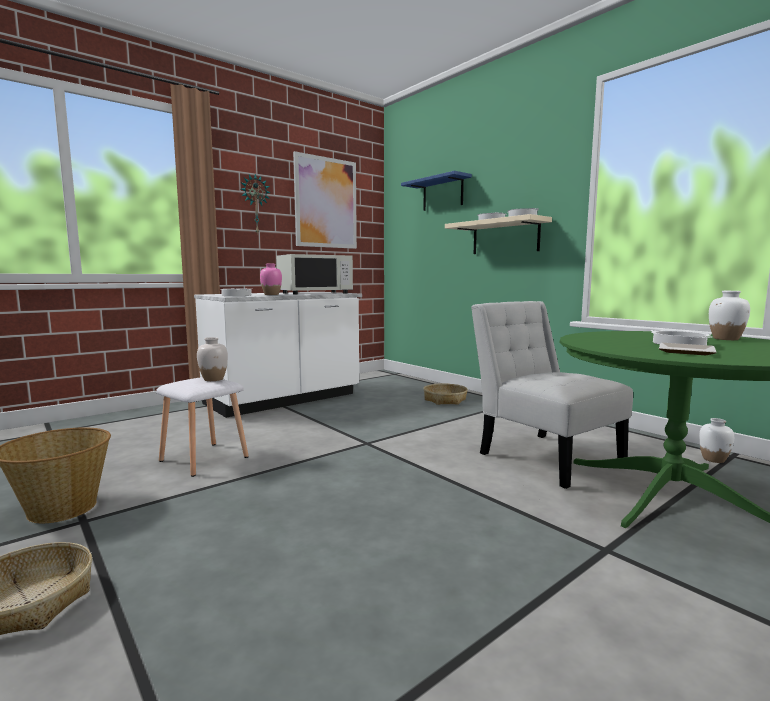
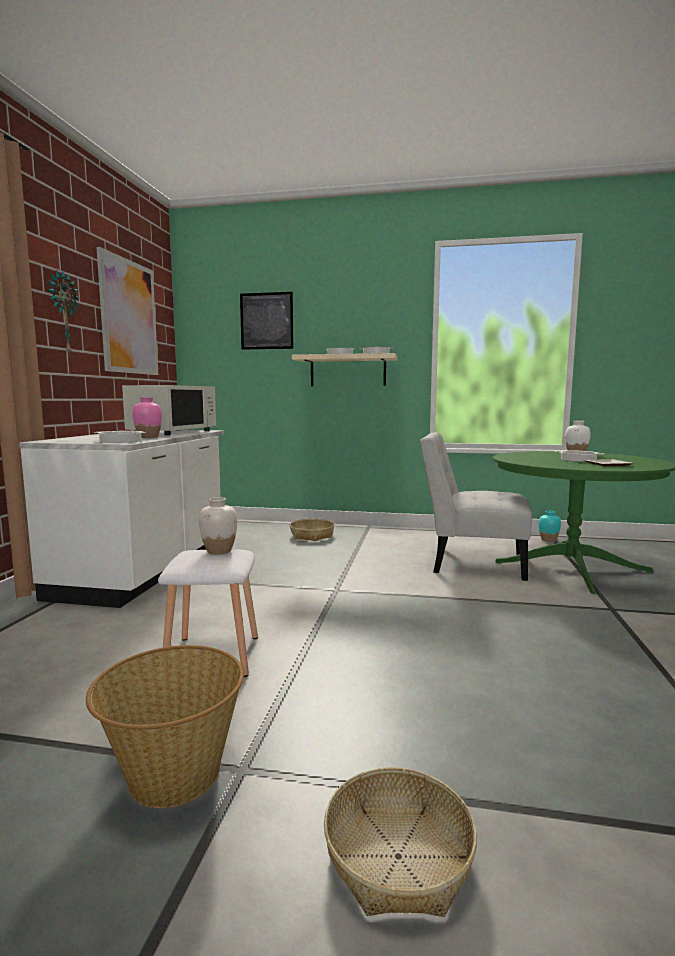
camera: 40 degrees left, 0 degrees up
blue shelf [401,171,472,211] -> picture [240,292,294,350]
white vase [699,418,734,463] -> turquoise vase [539,511,561,542]

